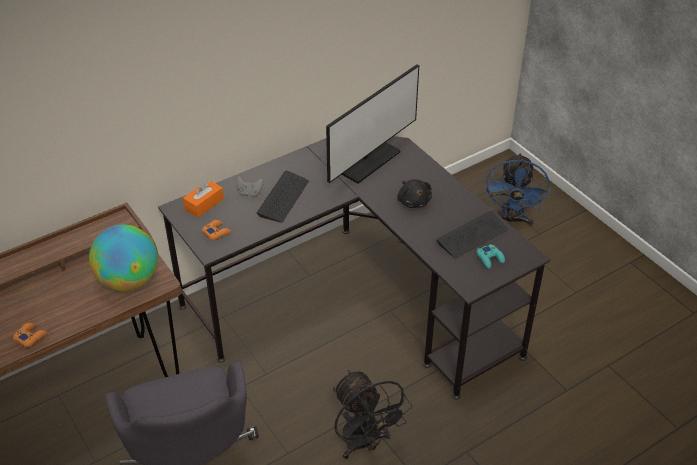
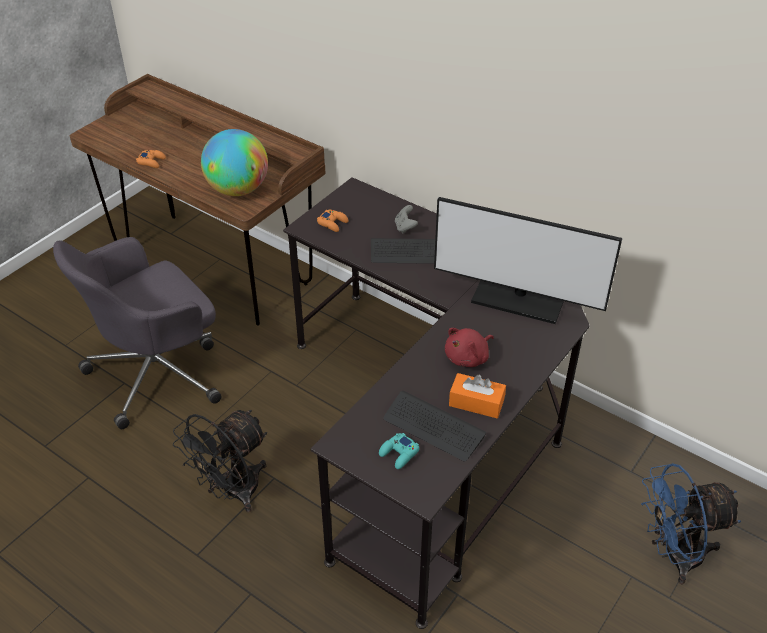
camera: 70 degrees right, 0 degrees up
orange tissue box [183,180,224,218] -> orange tissue box moved to [449,373,506,418]
black plush toy [397,179,432,208] -> red plush toy [445,328,494,367]

